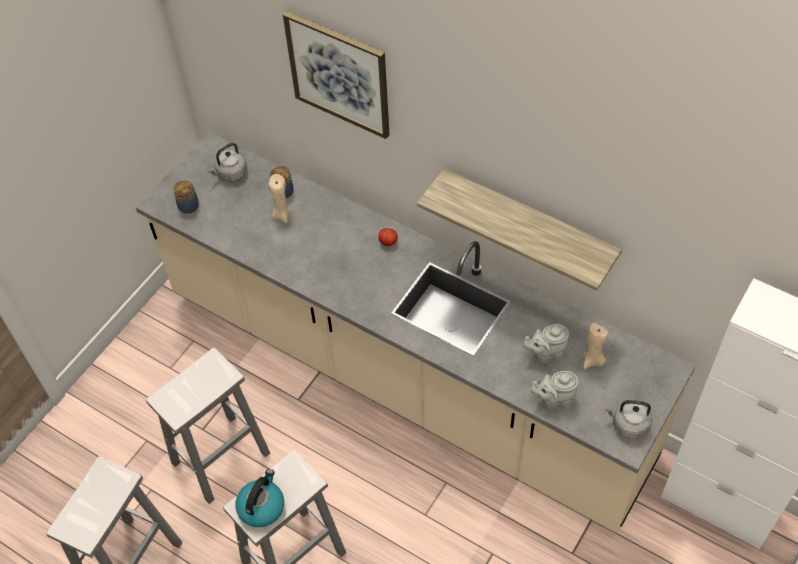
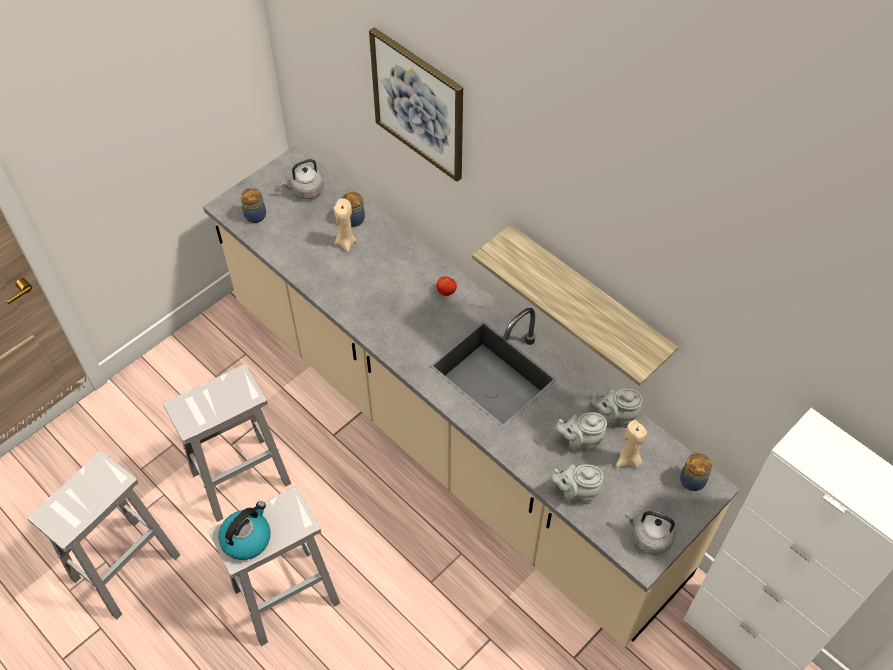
camera: 10 degrees right, 0 degrees up
none -> grey teapot [591,389,643,428]
none -> jar [680,451,712,491]

